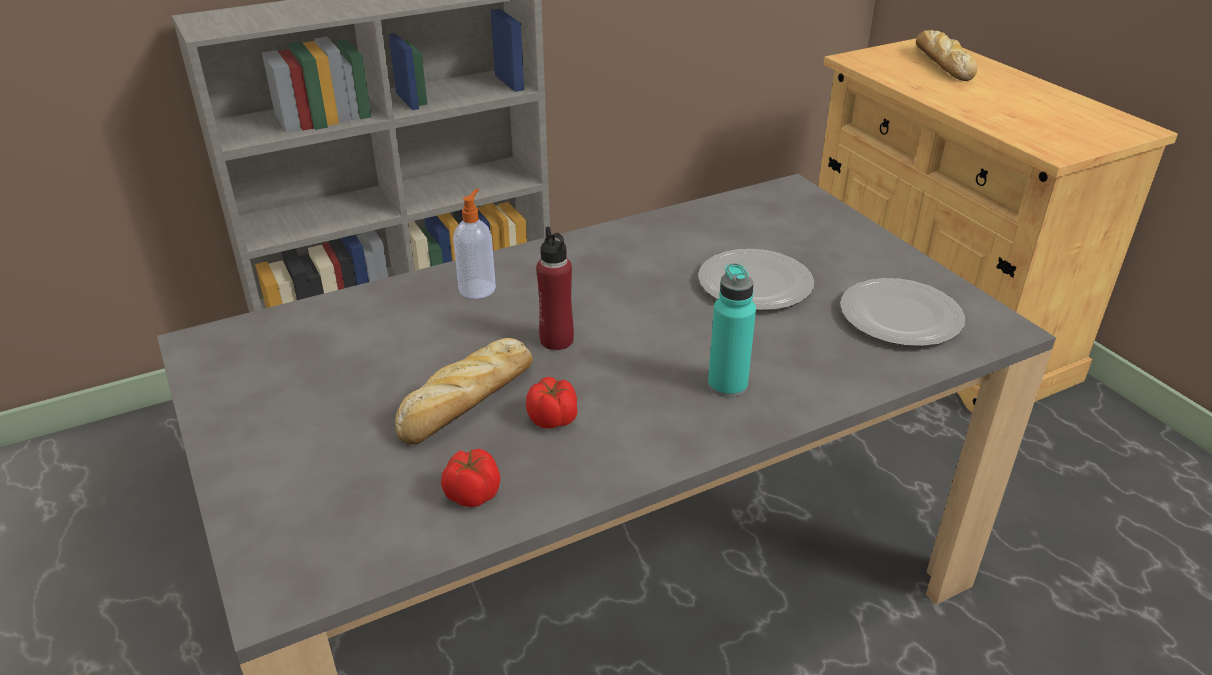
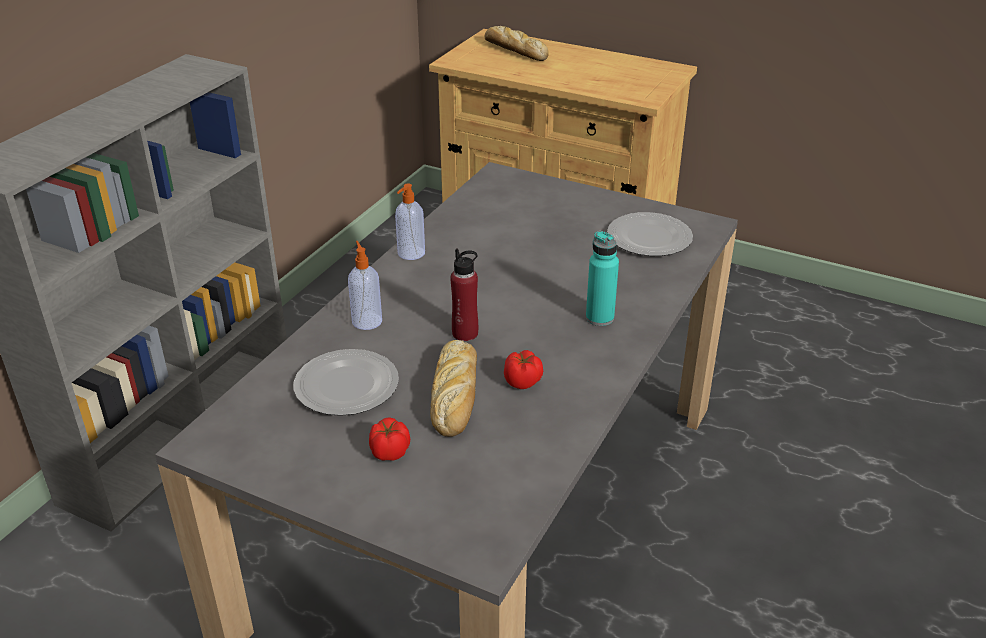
camera: 35 degrees left, 0 degrees up
tomato [441,448,500,507] -> tomato moved to [369,417,410,461]
plate [698,249,814,310] -> plate moved to [293,349,399,416]
none -> soap dispenser [395,183,425,260]

